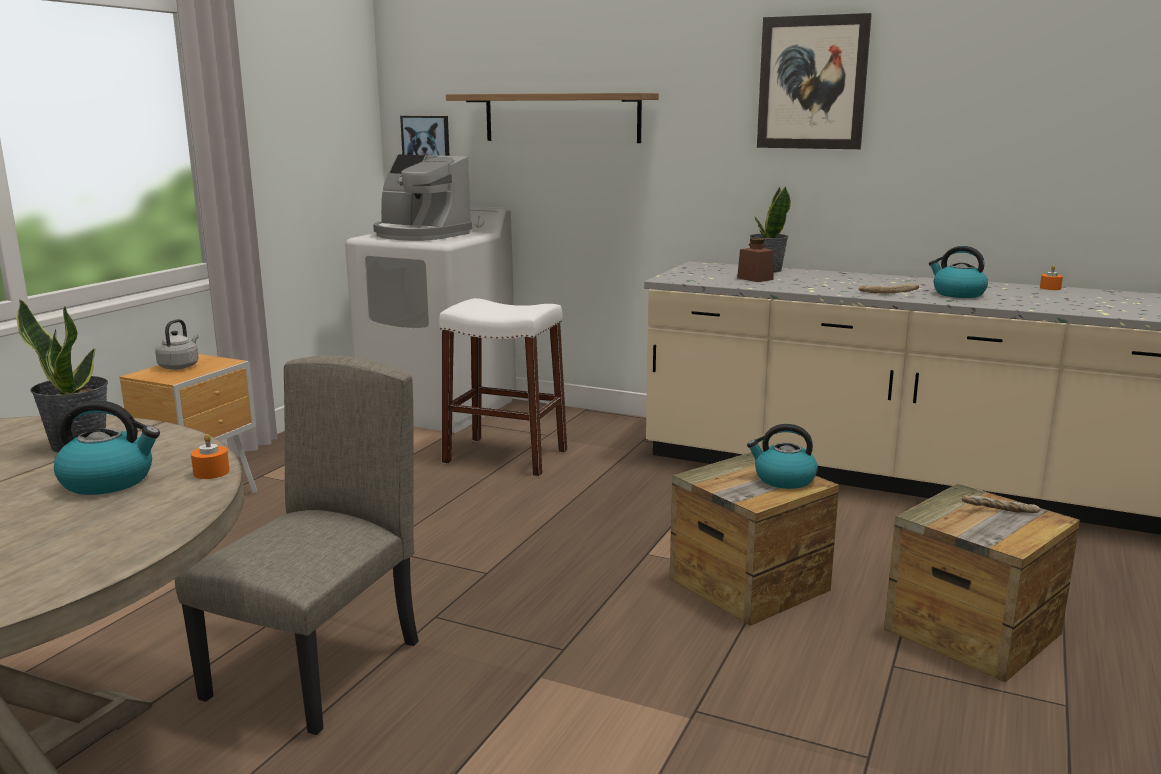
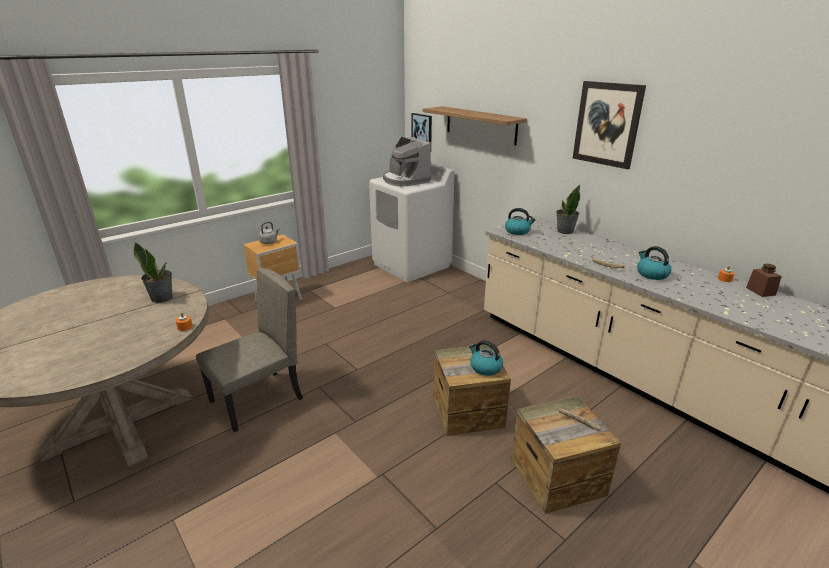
camera: 25 degrees right, 10 degrees up
kettle [54,400,160,495] -> kettle moved to [505,208,536,235]
white stool [439,298,567,477] -> none
brown jar [737,238,774,282] -> brown jar moved to [746,264,782,297]

